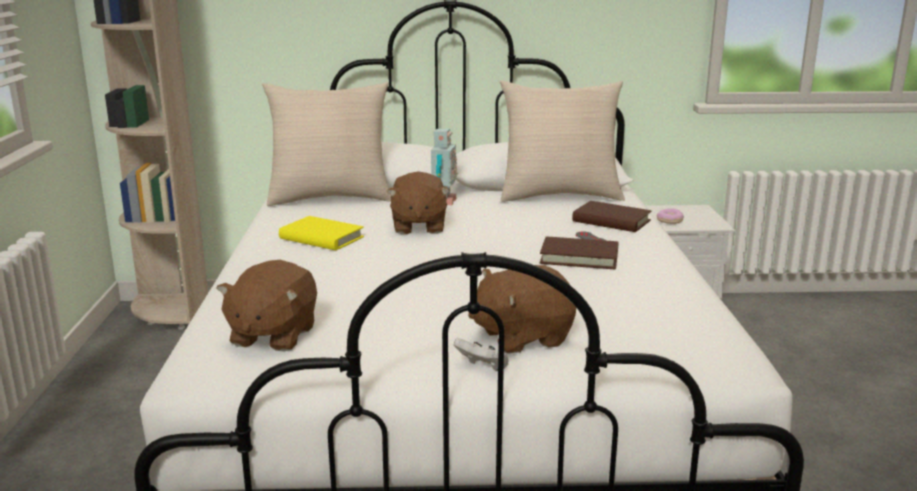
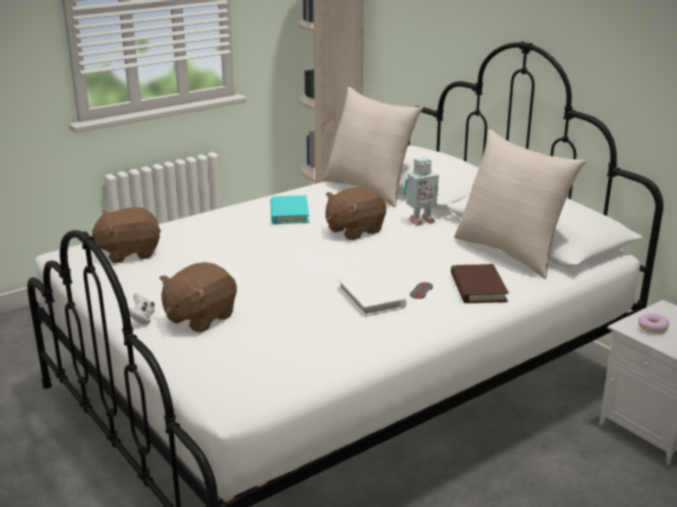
camera: 55 degrees right, 5 degrees up
yellow book [279,216,364,250] -> turquoise book [271,195,309,224]
brown plush toy [468,265,576,354] -> brown plush toy turned 90 degrees counterclockwise [159,262,237,332]
brown book [540,236,619,269] -> white book [338,272,407,317]

